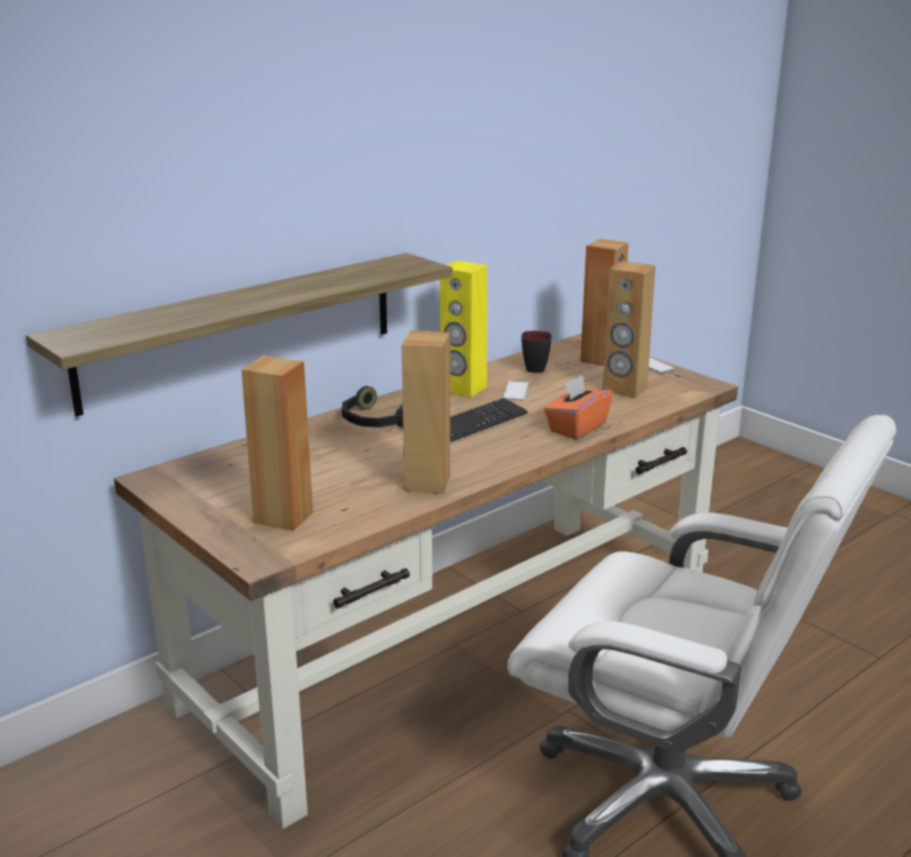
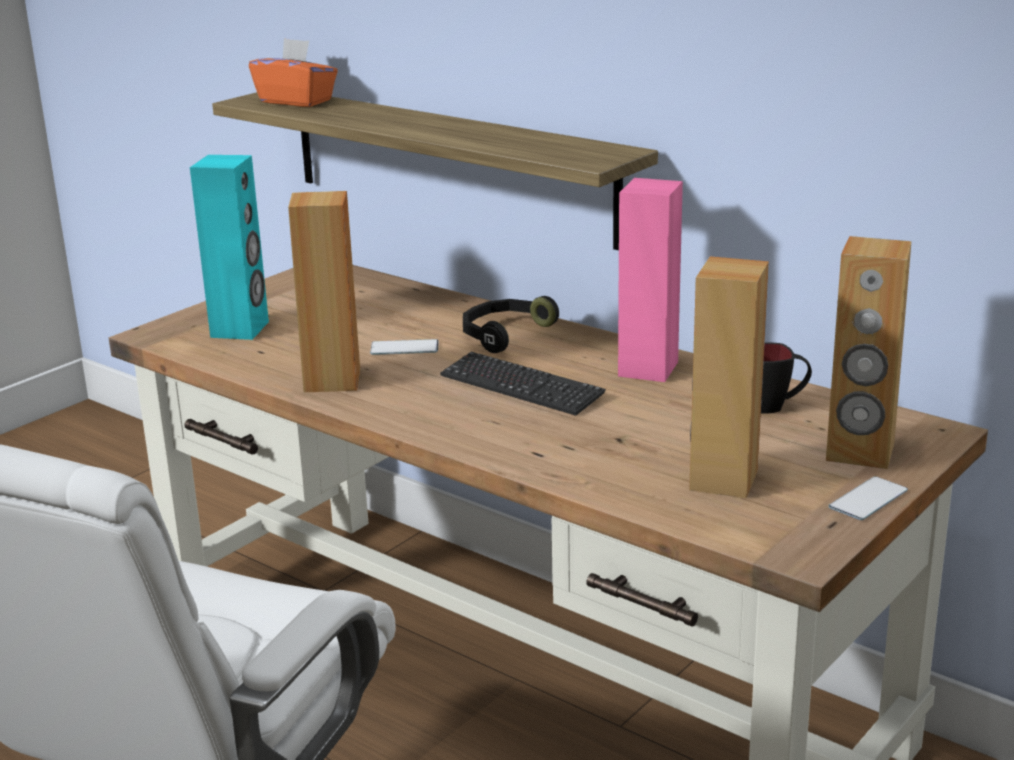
camera: 80 degrees right, 0 degrees up
brown speaker [241,356,313,531] -> turquoise speaker [190,155,269,340]
yellow speaker [440,260,487,398] -> pink speaker [618,178,683,382]
phone [503,381,529,400] -> phone moved to [370,339,439,355]
orange tissue box [544,375,613,439] -> orange tissue box moved to [249,38,338,107]

